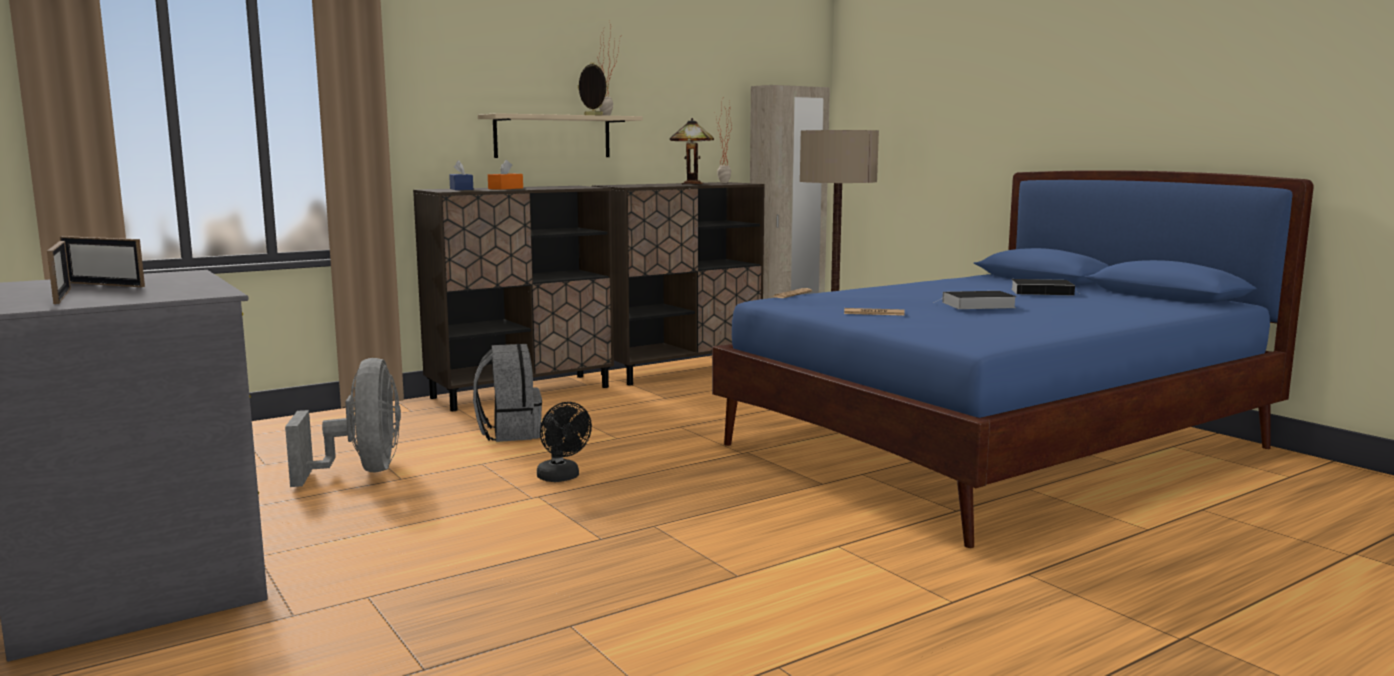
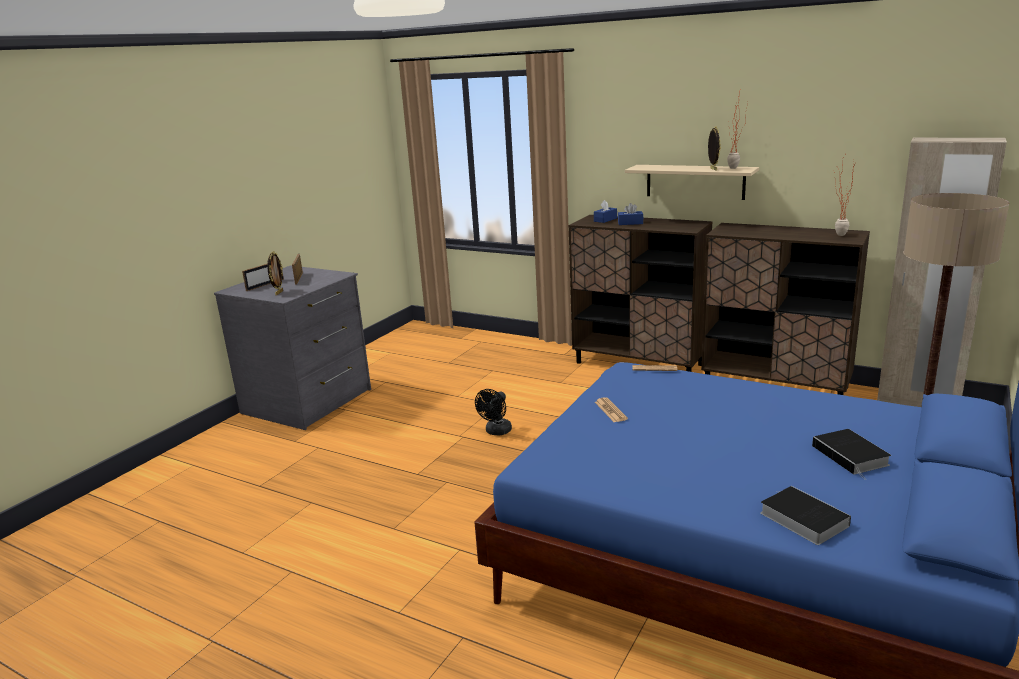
camera: 65 degrees right, 10 degrees up
grey fan [285,358,401,487] -> none
grey backpack [473,344,542,442] -> none
orange tissue box [488,160,523,190] -> blue tissue box [618,203,643,225]
table lamp [670,118,714,184] -> none
book [933,291,1017,309] -> book moved to [760,486,851,545]
none -> picture frame [267,251,283,295]

